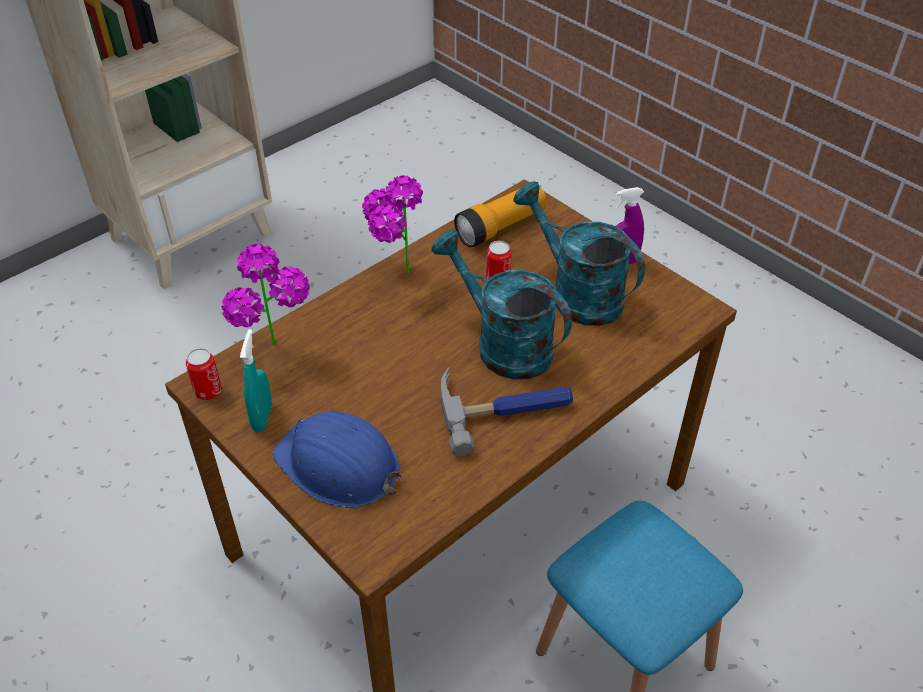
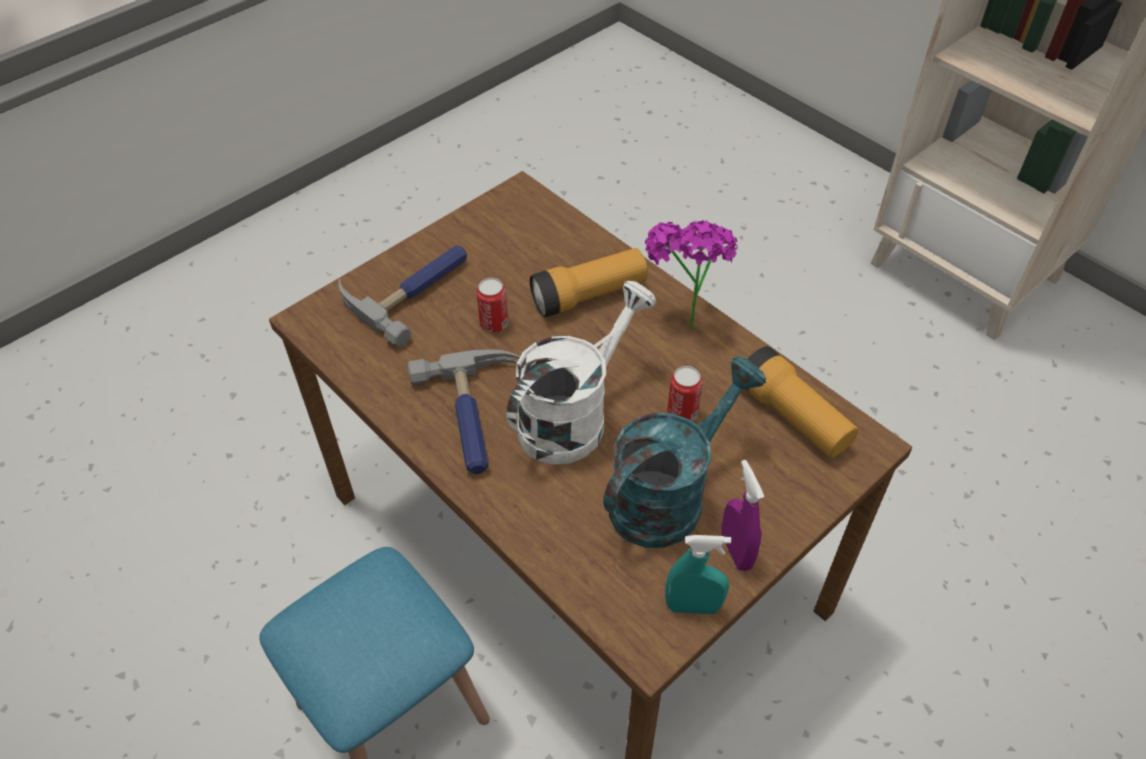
camera: 90 degrees right, 5 degrees up
can [186,348,222,400] -> can moved to [476,278,508,333]
potted plant [221,243,310,344] -> none
turquoise spray bottle [240,329,272,432] -> turquoise spray bottle moved to [665,535,731,614]
blue hard hat [273,412,403,508] -> hammer [339,245,467,348]
turquoise watering can [431,230,572,379] -> white watering can [506,281,656,465]
none -> flashlight [530,248,648,317]

